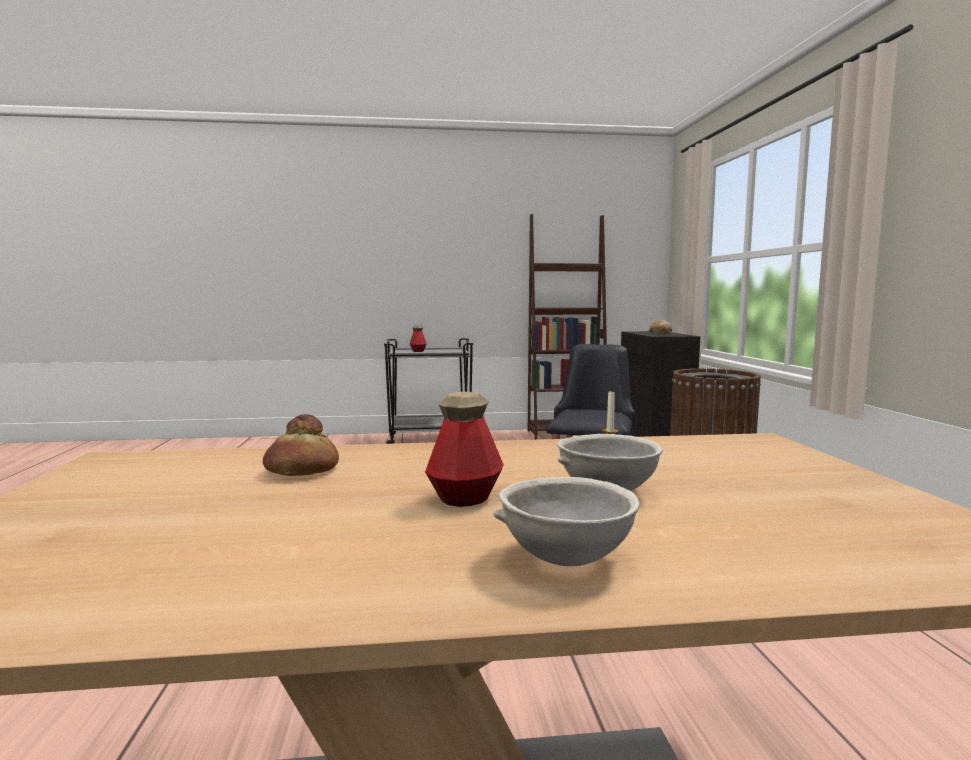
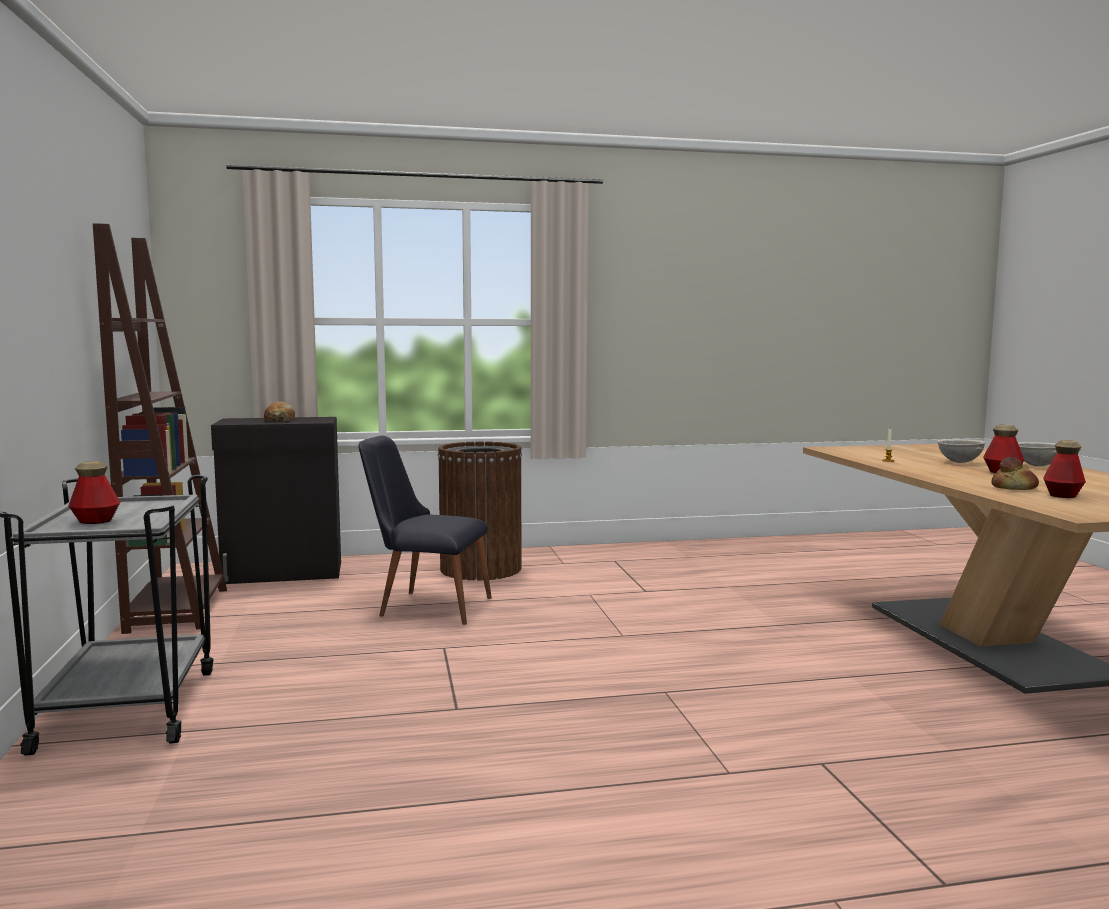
camera: 95 degrees left, 0 degrees up
none -> bottle [1043,440,1086,498]

